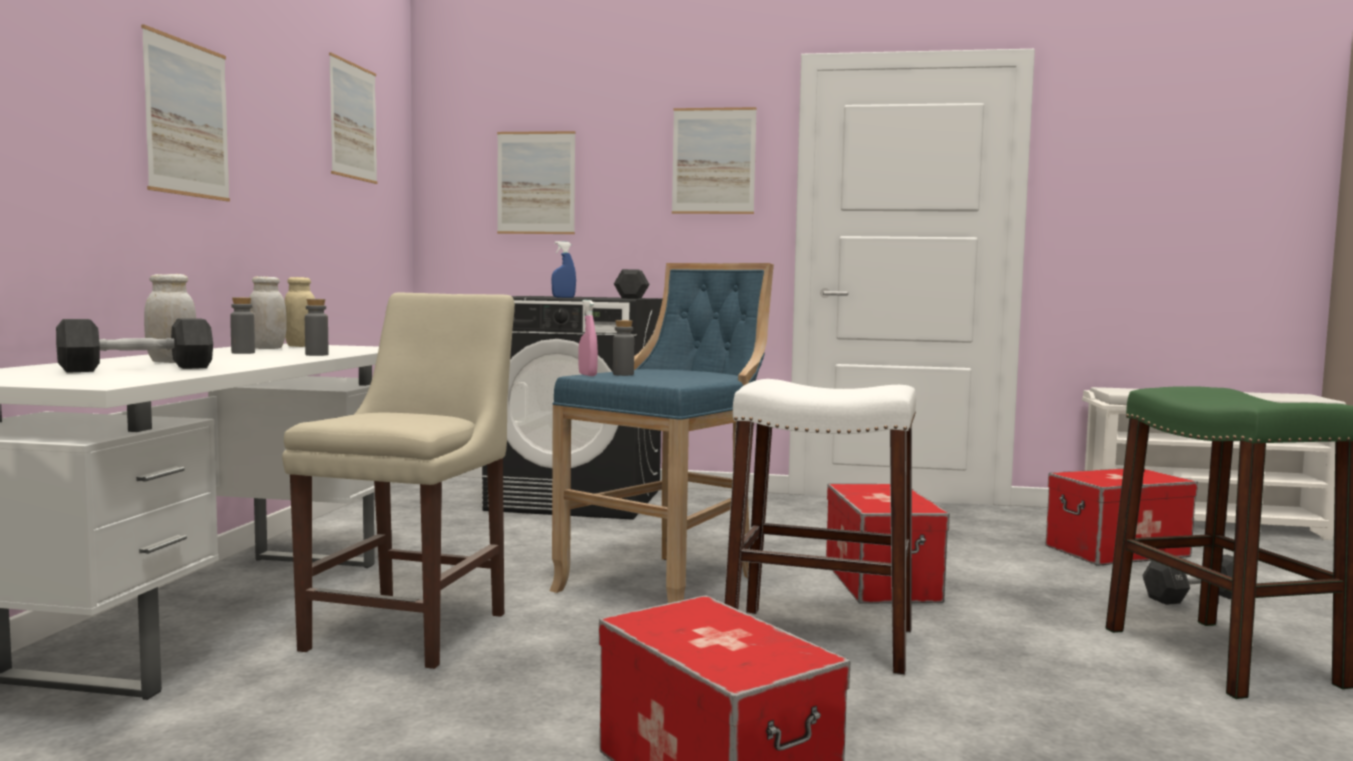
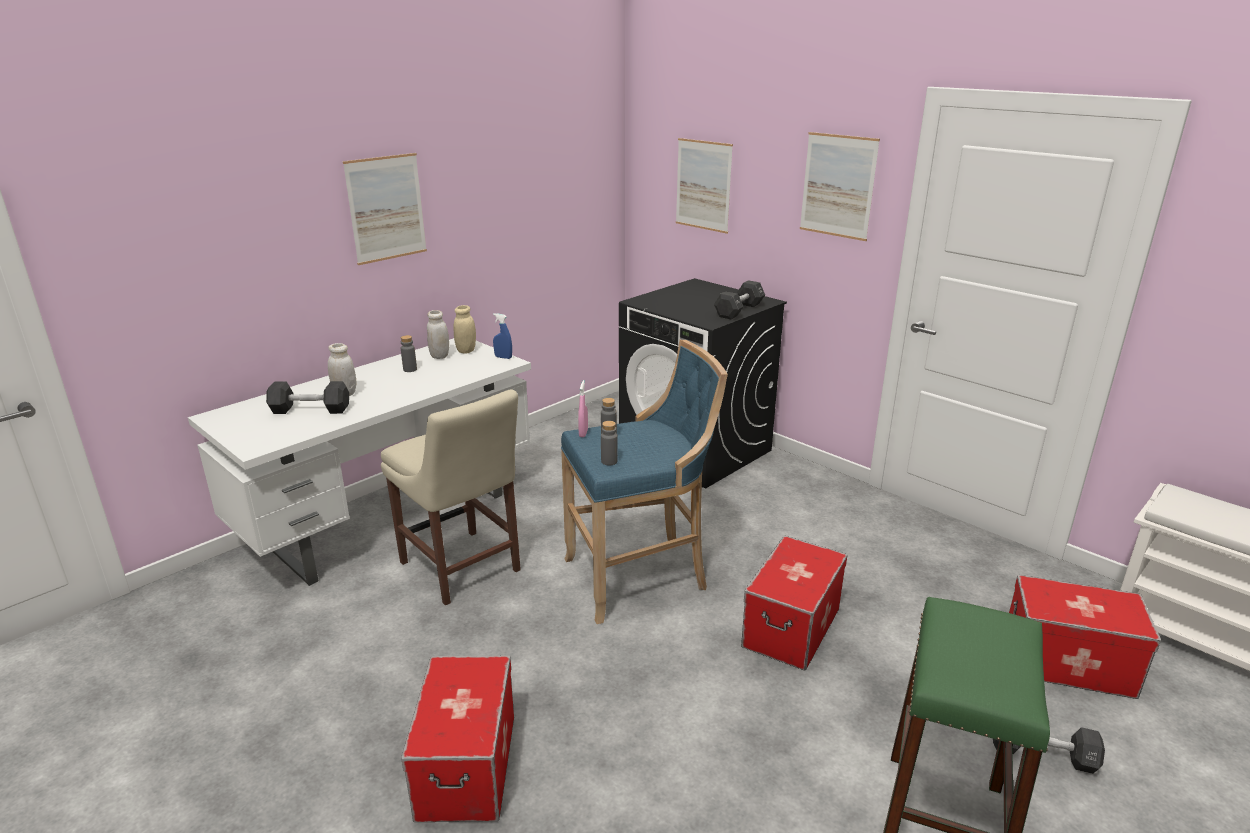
camera: 35 degrees right, 20 degrees up
beige chair [282,292,515,669] -> beige chair turned 90 degrees clockwise [381,389,521,605]
grey bottle [305,299,329,356] -> grey bottle moved to [601,421,618,465]
picture [329,53,378,184] -> none
blue spray bottle [551,241,576,298] -> blue spray bottle moved to [493,313,512,359]
white stool [724,379,916,675] -> none

